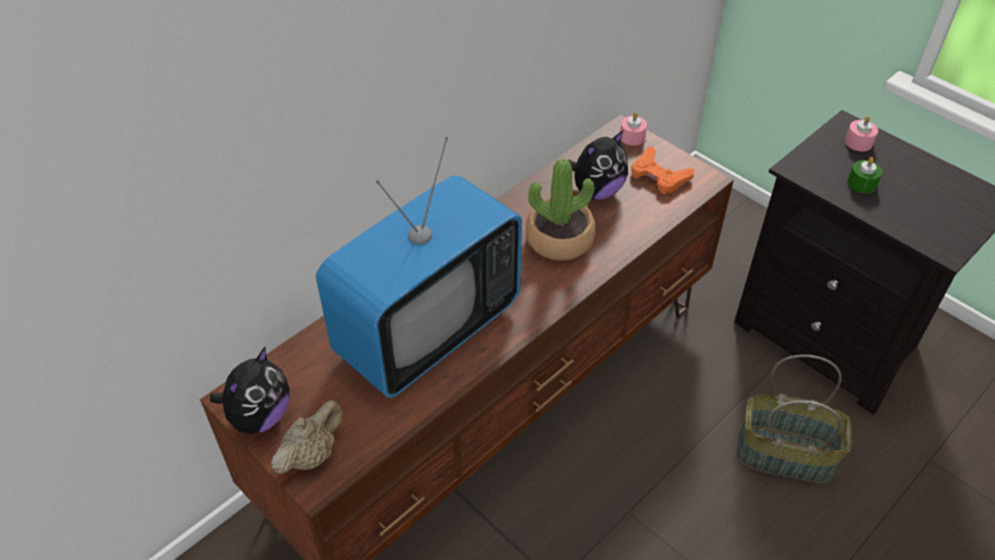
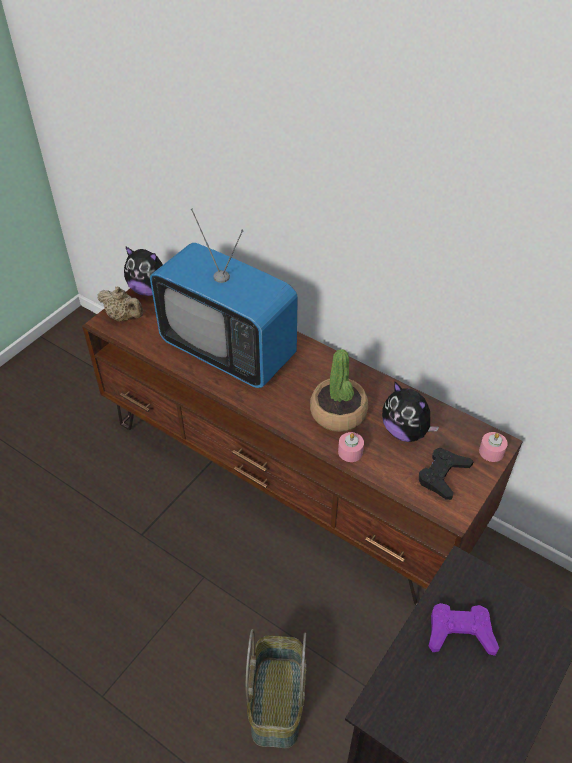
camera: 80 degrees right, 0 degrees up
orange game controller [631,146,694,194] -> black game controller [419,448,474,500]
pink candle [845,116,878,151] -> pink candle moved to [338,432,364,462]
green candle [847,157,882,193] -> purple game controller [429,603,499,656]

